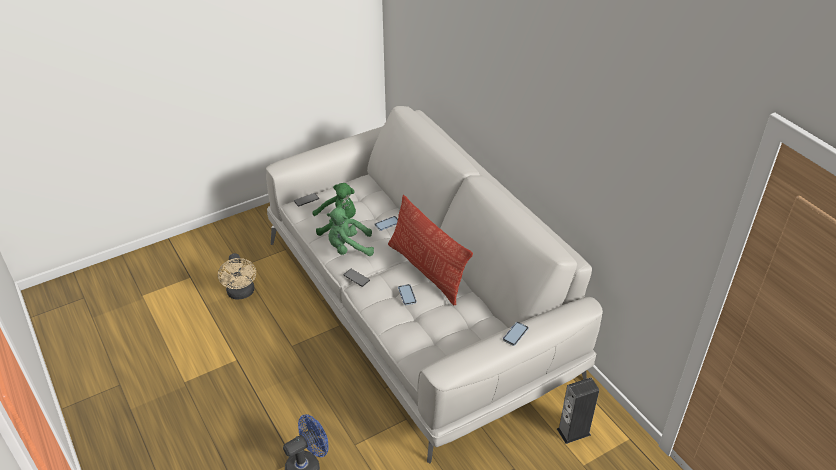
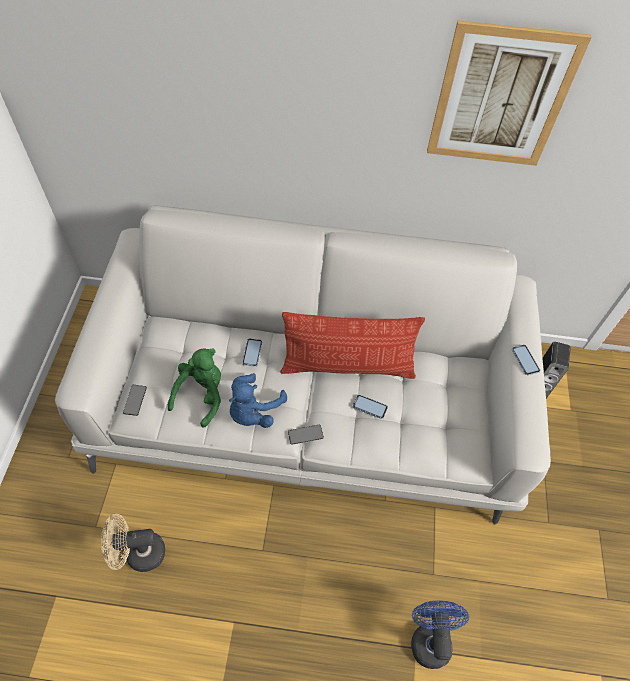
camera: 55 degrees left, 15 degrees up
beige fan [218,253,256,300] -> beige fan turned 150 degrees clockwise [101,514,165,572]
green plush toy [327,207,374,256] -> blue plush toy [229,373,287,428]
none -> picture [427,20,591,166]

